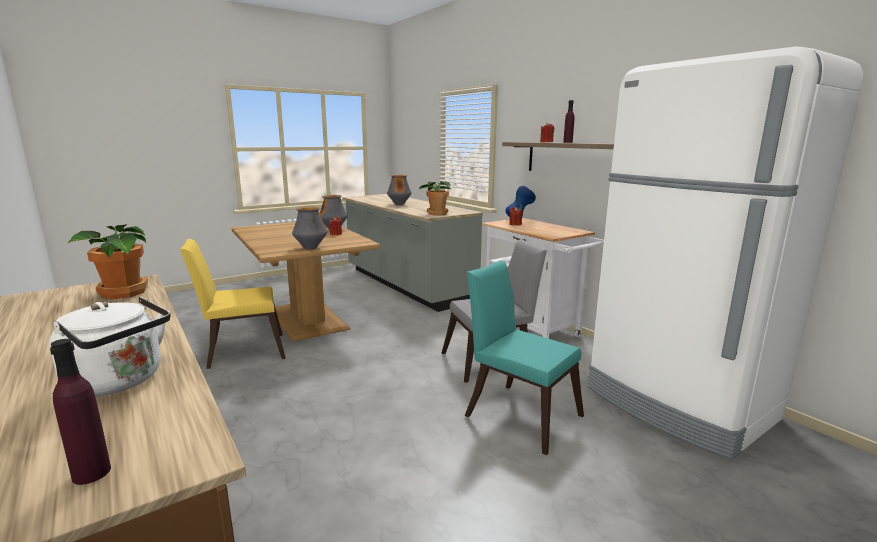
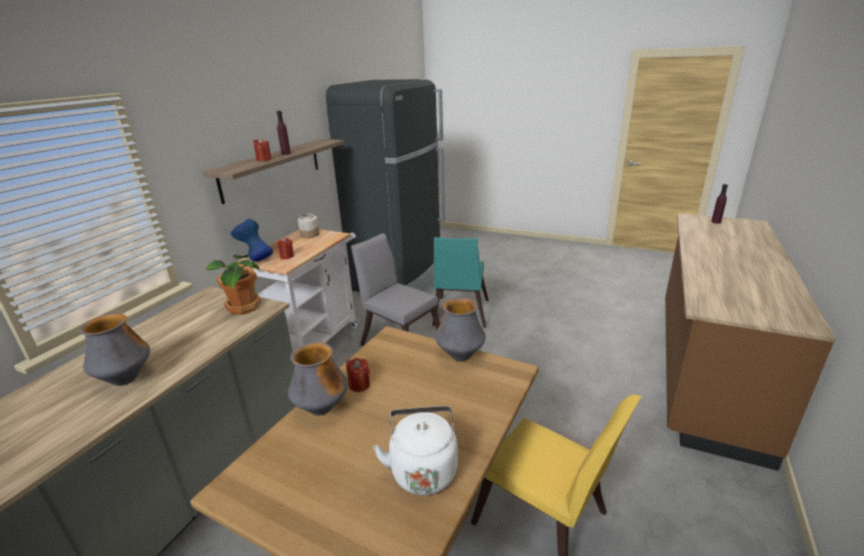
camera: 120 degrees left, 10 degrees up
white kettle [49,296,171,396] -> white kettle moved to [373,406,458,495]
potted plant [67,224,148,299] -> none
white fridge [588,47,864,460] -> black fridge [326,79,445,292]
none -> jar [298,213,319,238]

